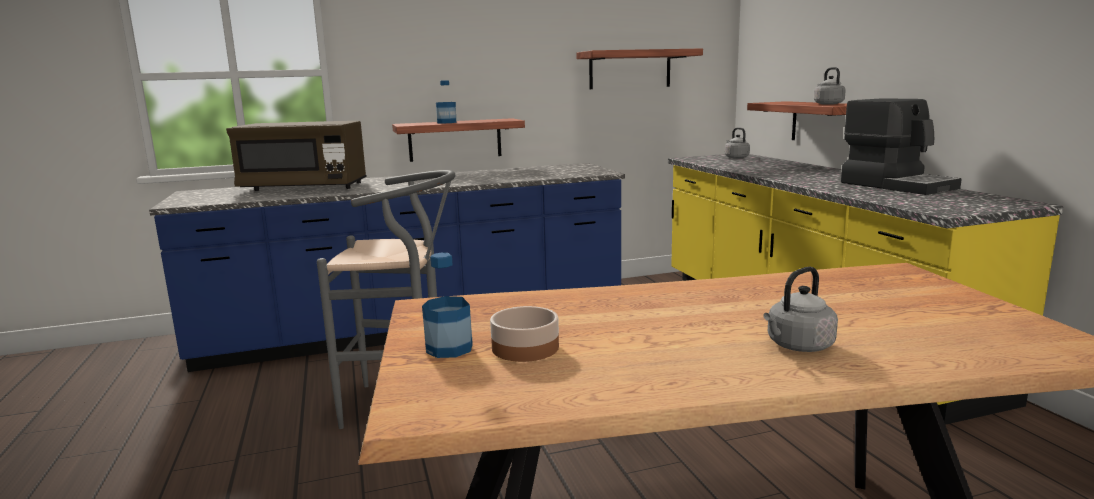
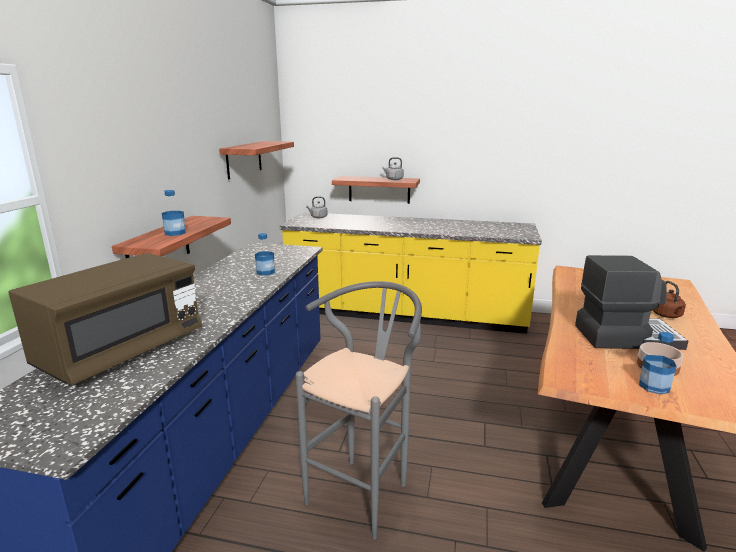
camera: 60 degrees left, 5 degrees up
grey kettle [763,267,838,352] -> brown kettle [652,281,686,318]
coffee machine [841,98,962,195] -> coffee machine moved to [575,255,688,350]
none -> bottle [255,233,275,275]

